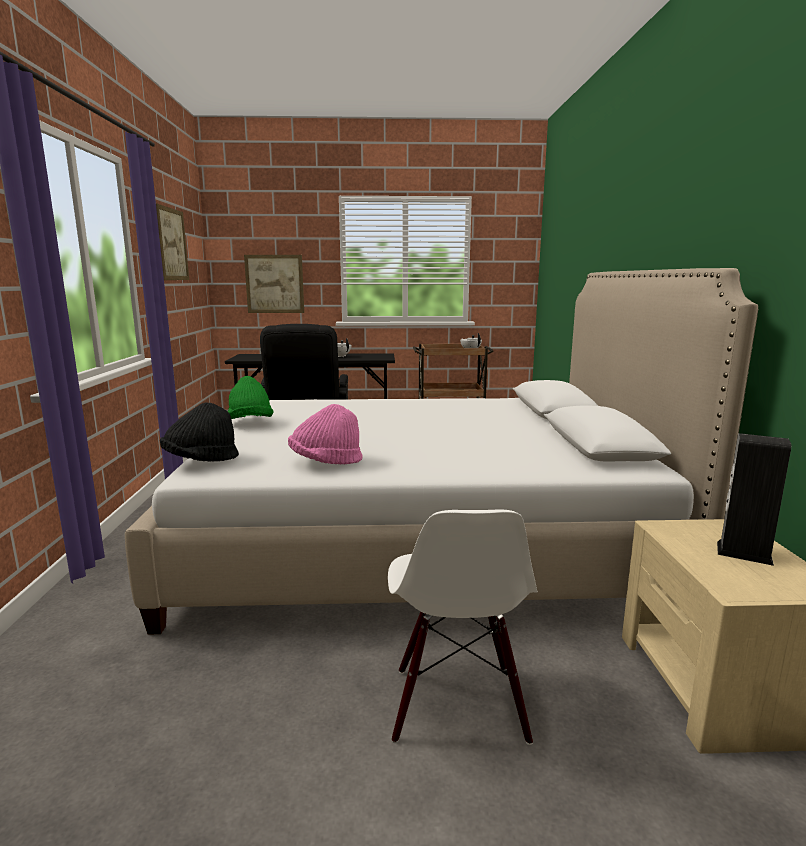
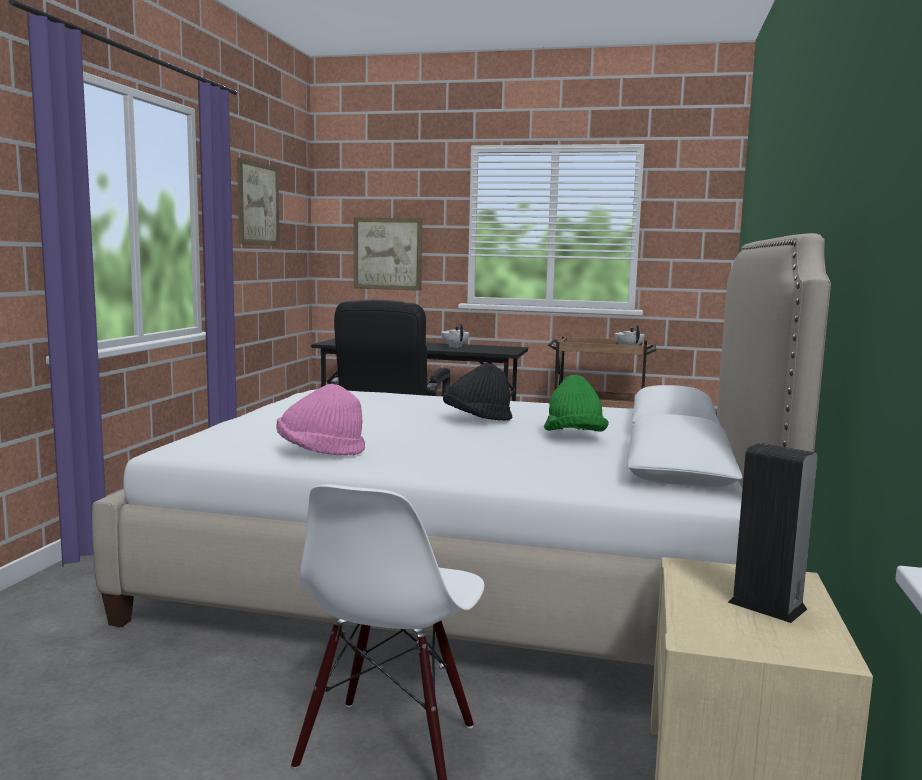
camera: 15 degrees right, 5 degrees down
black hat [160,402,239,462] -> black hat moved to [443,363,512,421]
green hat [228,376,274,419] -> green hat moved to [544,375,609,432]

